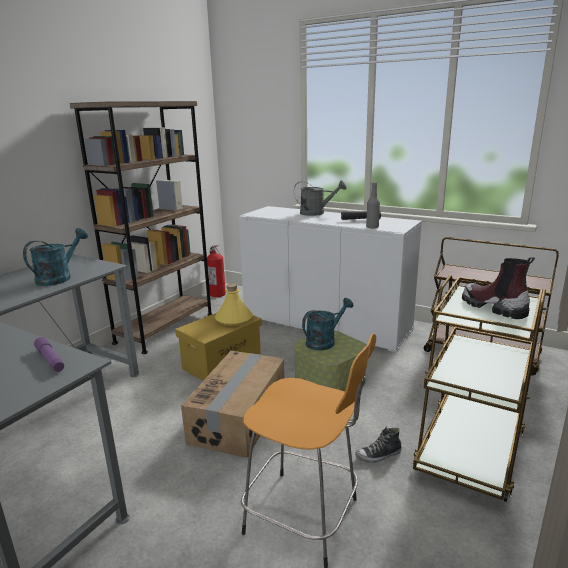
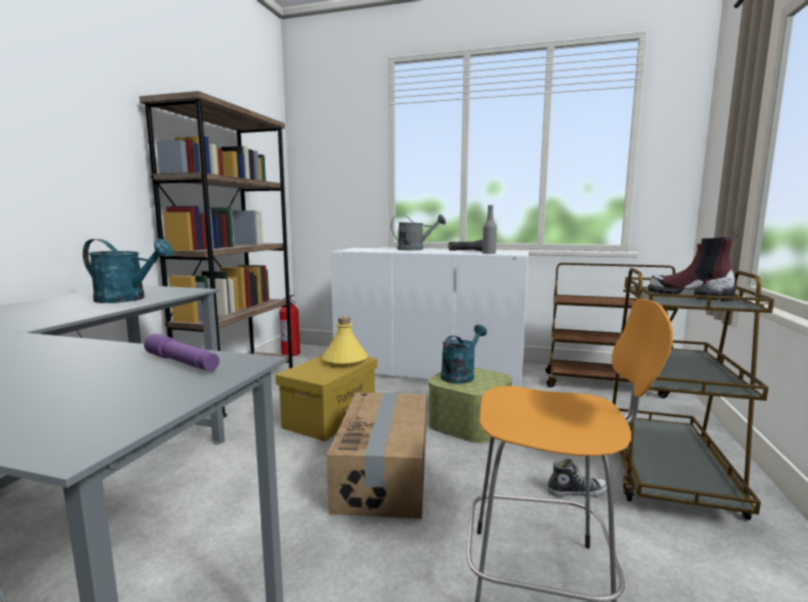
camera: 15 degrees left, 10 degrees down
turquoise watering can [23,228,88,286] -> turquoise watering can turned 90 degrees clockwise [83,238,173,303]
shoe [355,427,402,463] -> shoe turned 150 degrees counterclockwise [547,458,607,497]

